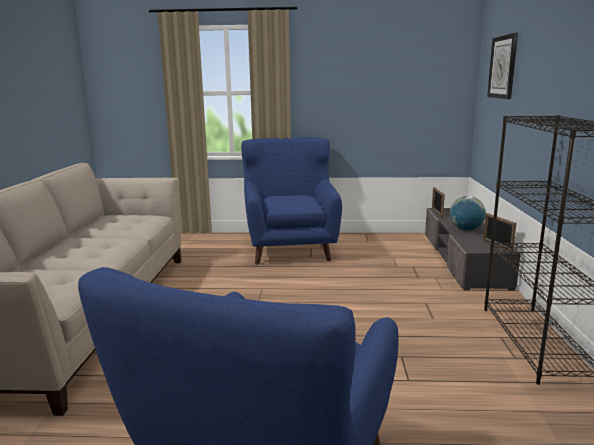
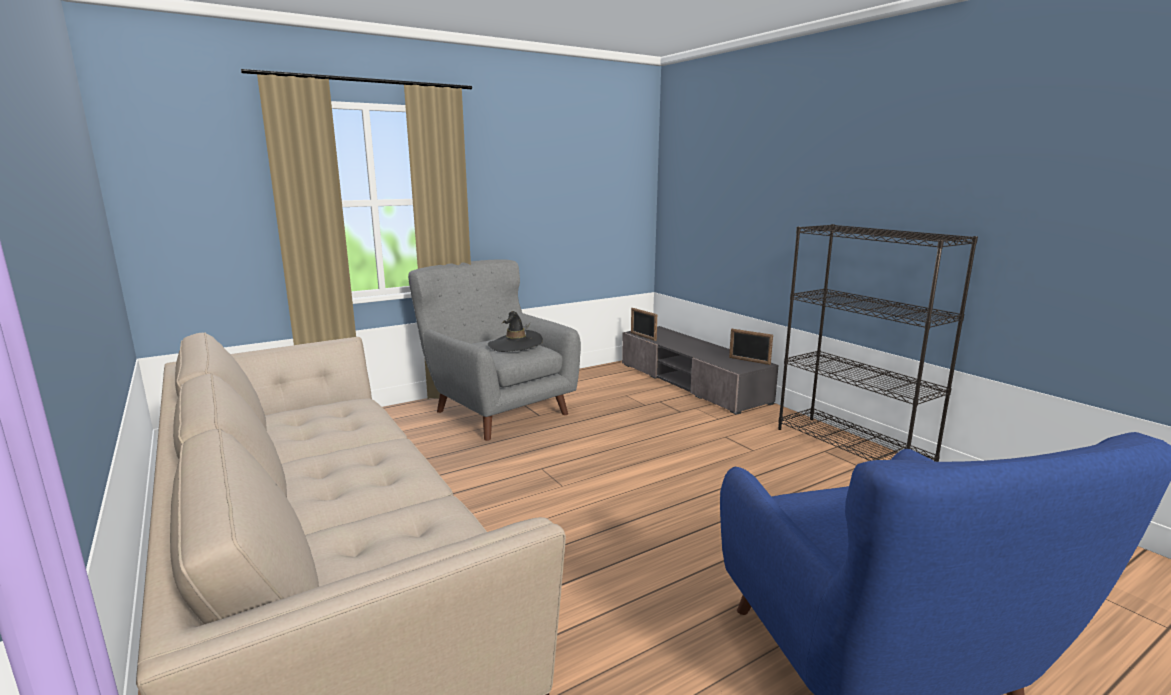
camera: 35 degrees left, 0 degrees up
blue armchair [241,137,342,265] -> grey armchair [408,259,581,441]
globe [450,196,486,230] -> none
wall clock [487,33,518,99] -> none
none -> black hat [488,311,543,352]

